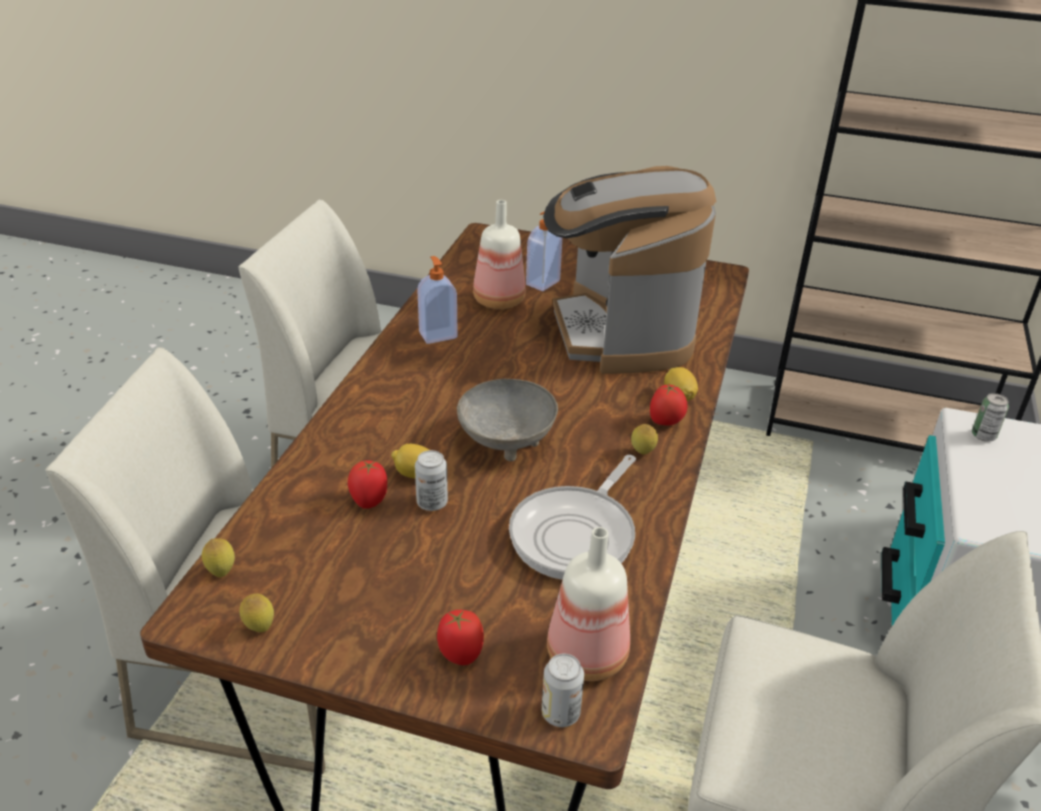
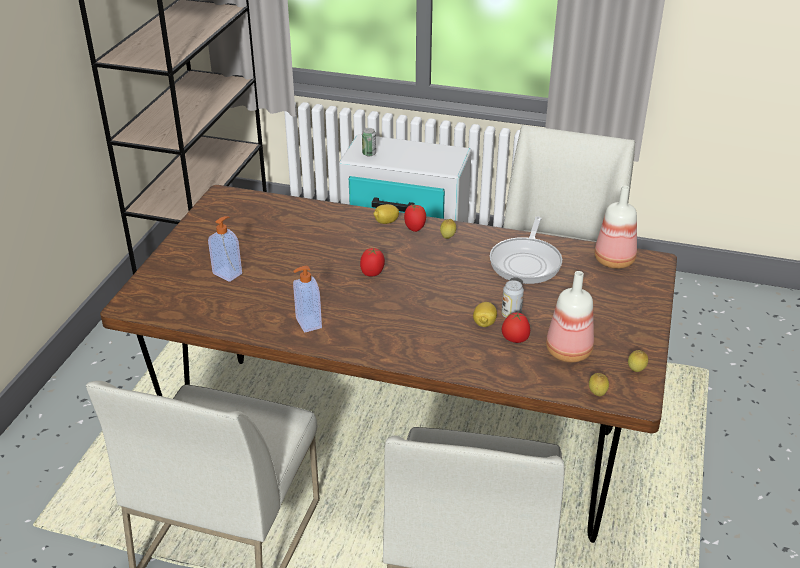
camera: 90 degrees left, 0 degrees up
tomato [437,610,484,665] -> tomato moved to [360,248,385,276]
grey bowl [457,379,558,461] -> none
bottle [473,200,526,309] -> bottle moved to [546,271,594,362]
frying pan [509,455,636,580] -> frying pan turned 75 degrees clockwise [490,217,562,284]
can [542,654,584,727] -> none
coffee machine [543,166,716,374] -> none

